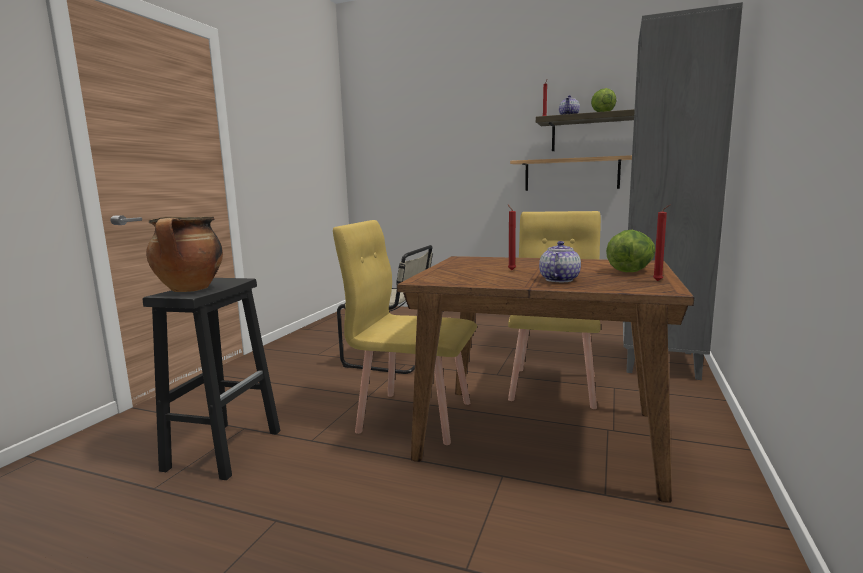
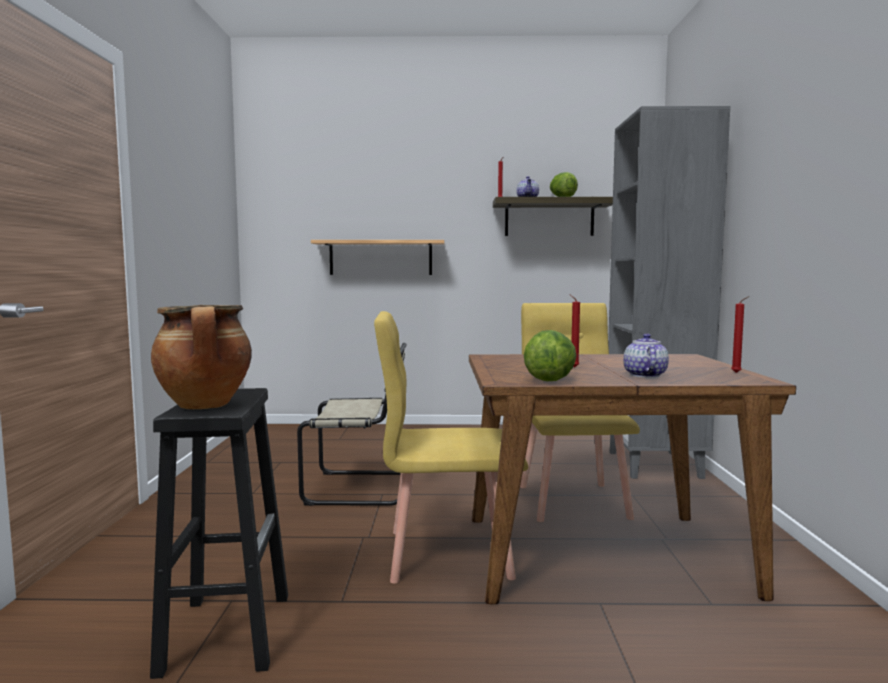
camera: 20 degrees left, 5 degrees down
shelf [510,155,632,191] -> shelf moved to [311,240,445,275]
lettuce [606,230,656,272] -> lettuce moved to [524,330,577,381]

